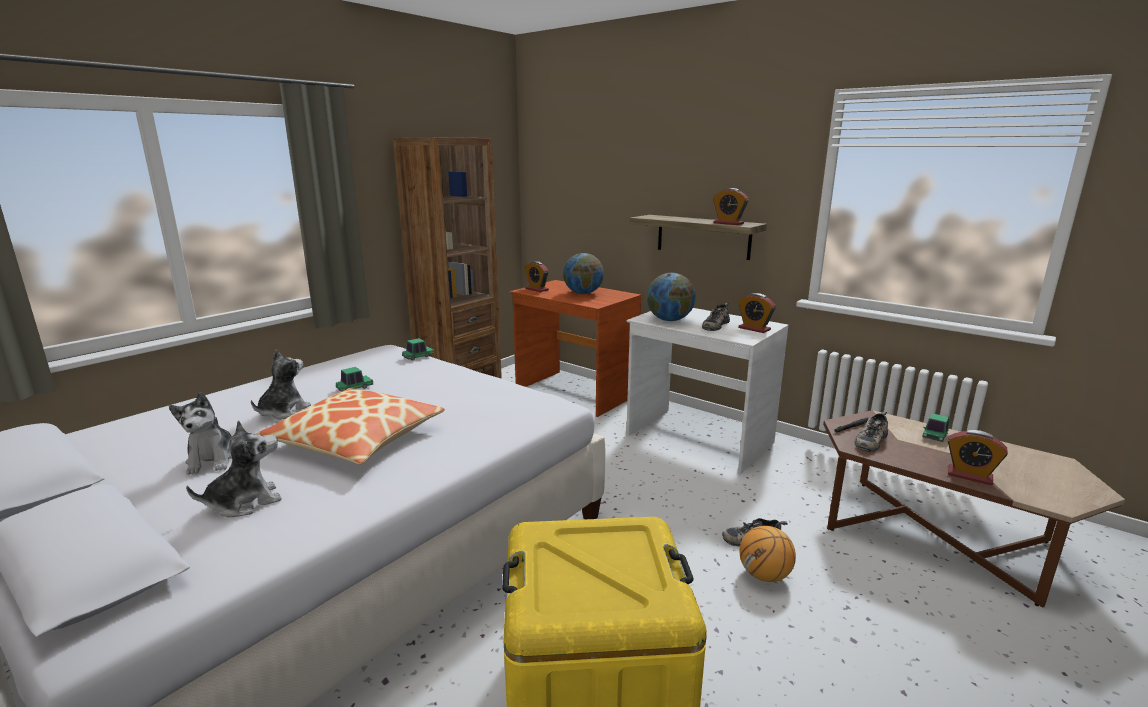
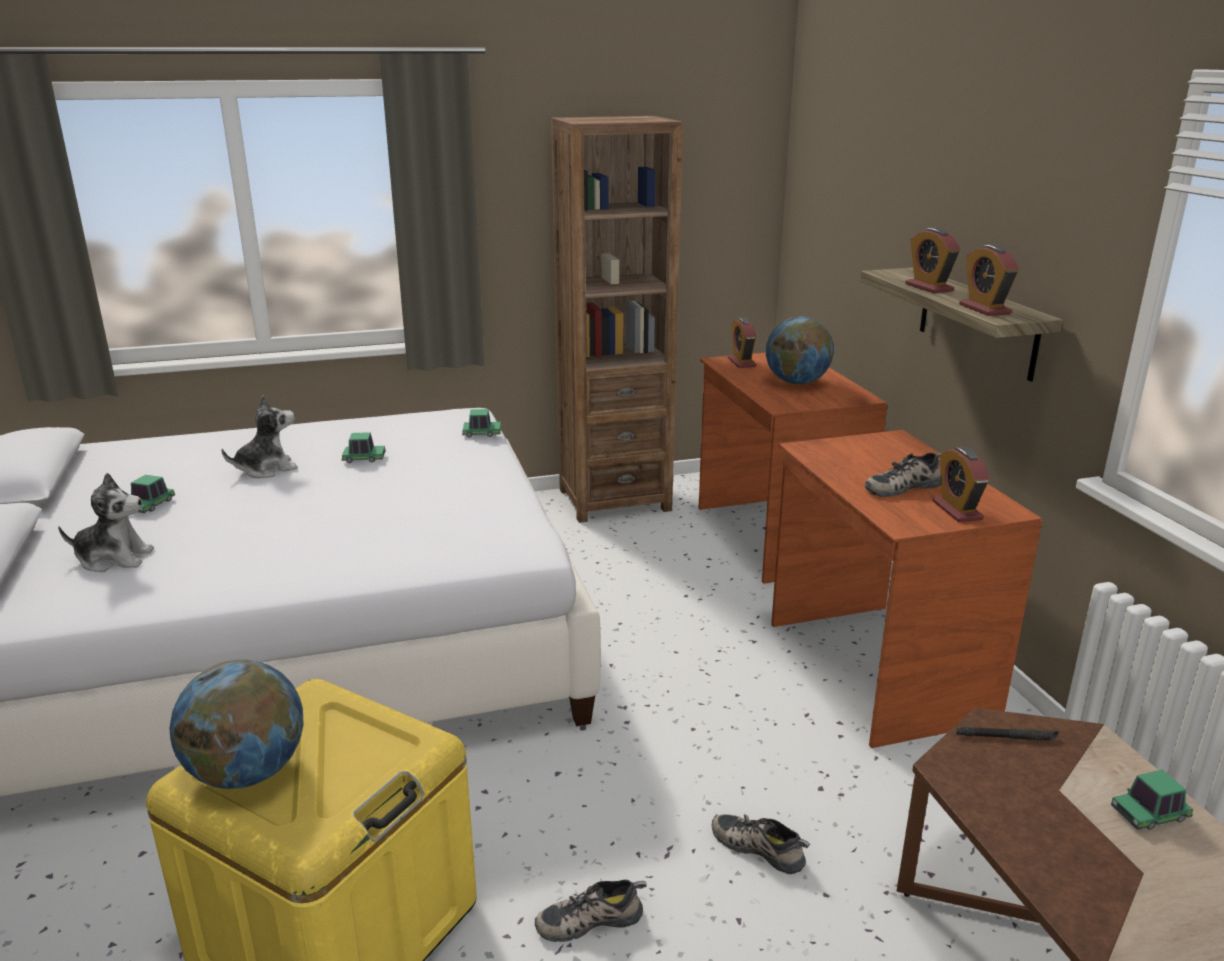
camera: 35 degrees right, 5 degrees up
plush toy [169,392,232,475] -> toy car [131,475,175,513]
pillow [256,388,445,465] -> none
white desk [626,308,788,474] -> brown desk [771,430,1043,748]
globe [647,273,696,321] -> globe moved to [170,660,303,789]
basketball [739,526,796,582] -> none
shoe [855,411,888,452] -> shoe moved to [535,879,647,942]
alarm clock [948,430,1008,485] -> alarm clock moved to [905,228,960,293]

